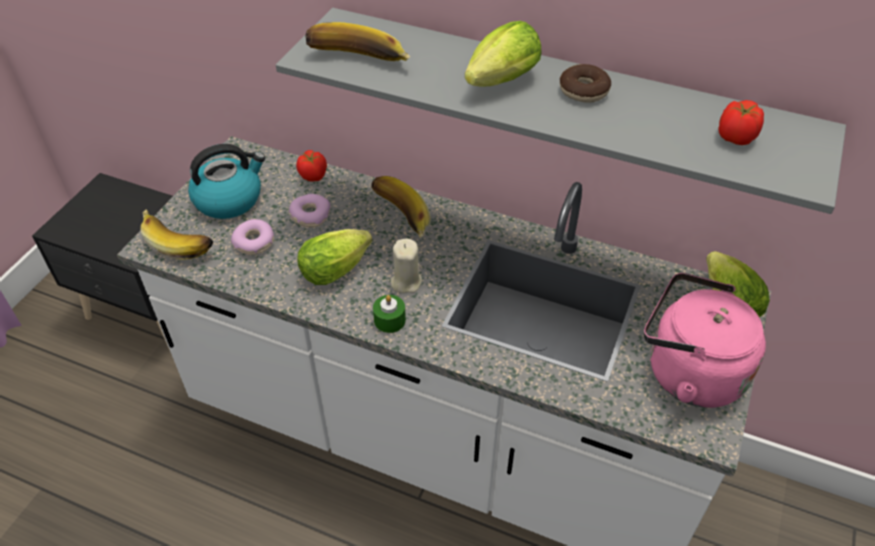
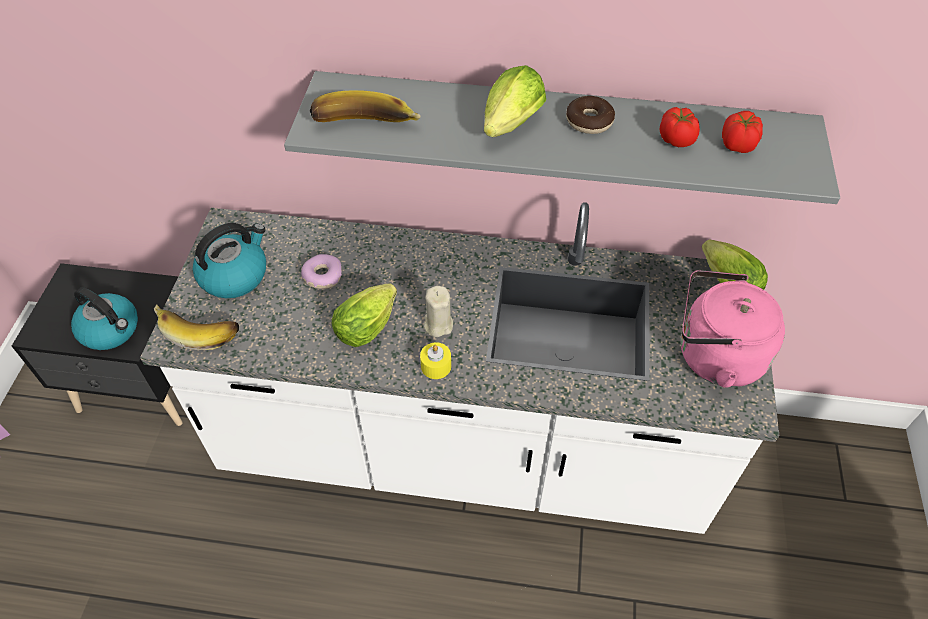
camera: 15 degrees left, 5 degrees up
donut [231,219,274,255] -> none
tomato [296,150,327,182] -> tomato moved to [659,107,700,147]
banana [371,176,431,238] -> none
green candle [373,295,406,333] -> yellow candle [420,342,451,379]
none -> kettle [71,287,138,350]

